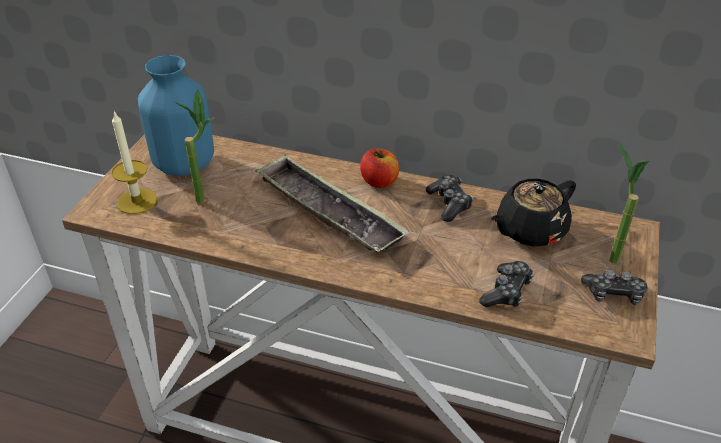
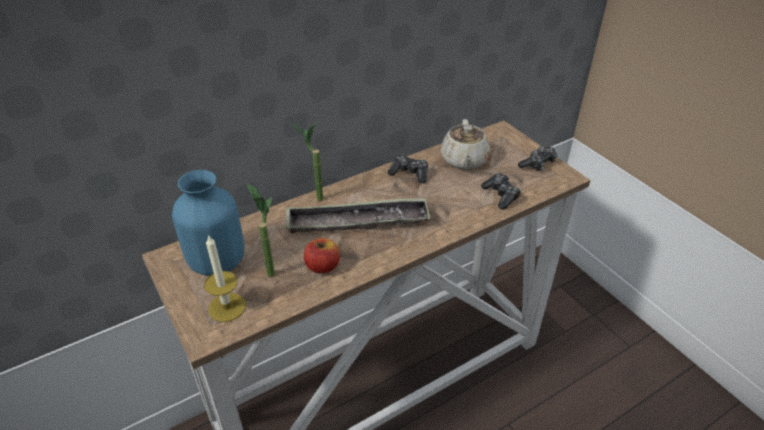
camera: 50 degrees left, 0 degrees up
apple [360,148,399,188] -> apple moved to [304,238,340,273]
black teapot [491,179,576,246] -> beige teapot [440,119,490,170]
potted plant [609,144,650,264] -> potted plant moved to [291,123,323,201]

